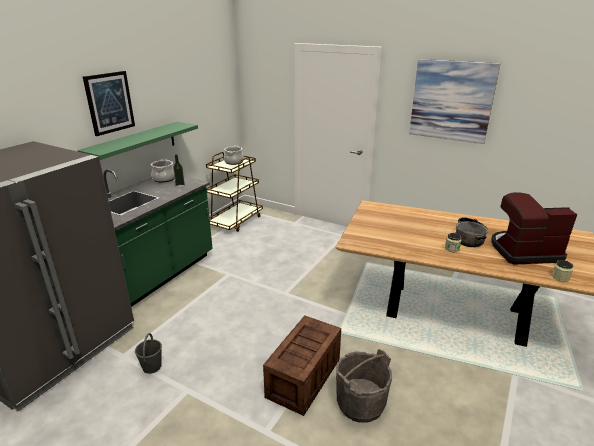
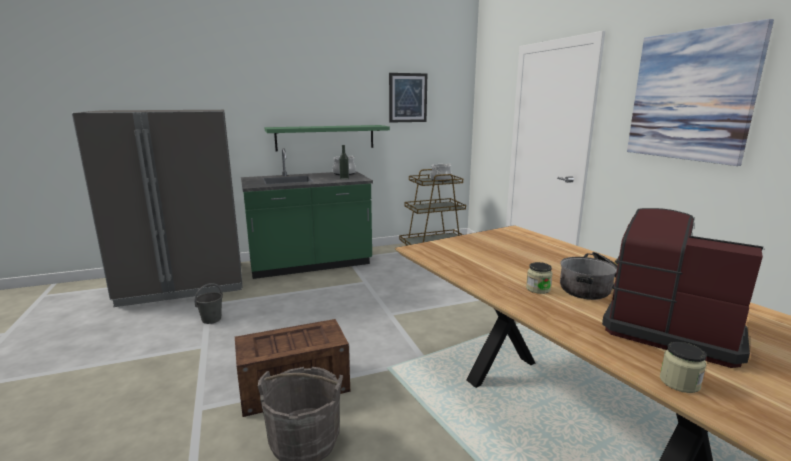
camera: 40 degrees right, 10 degrees down
picture [83,71,135,136] -> picture moved to [389,73,427,123]

